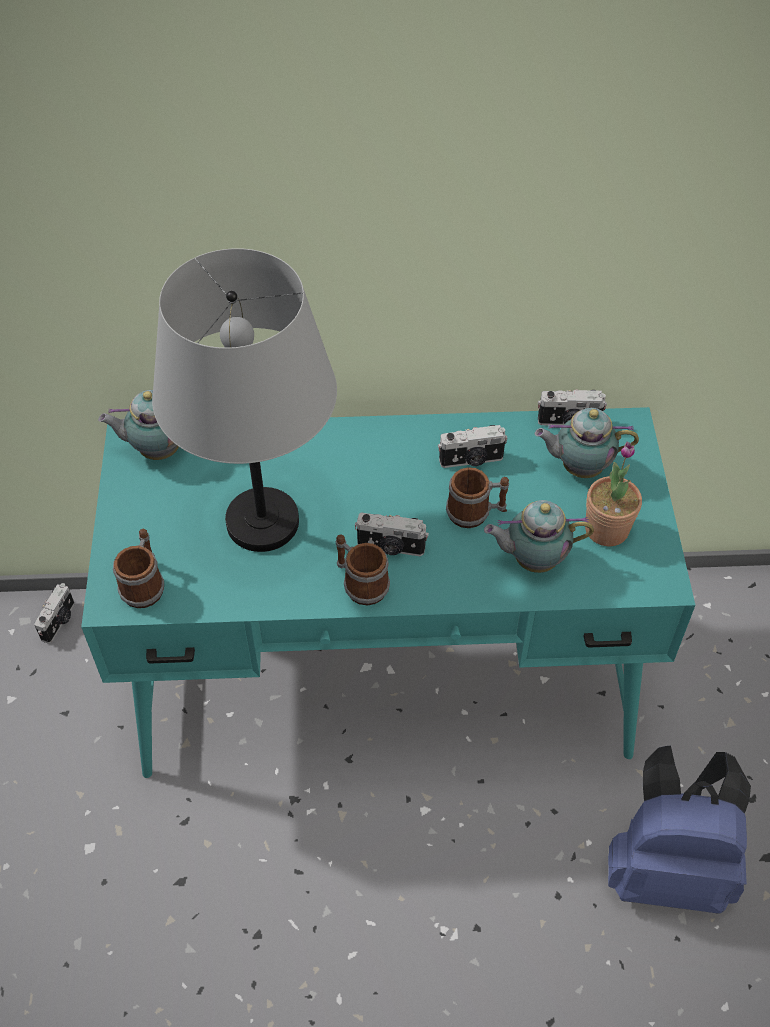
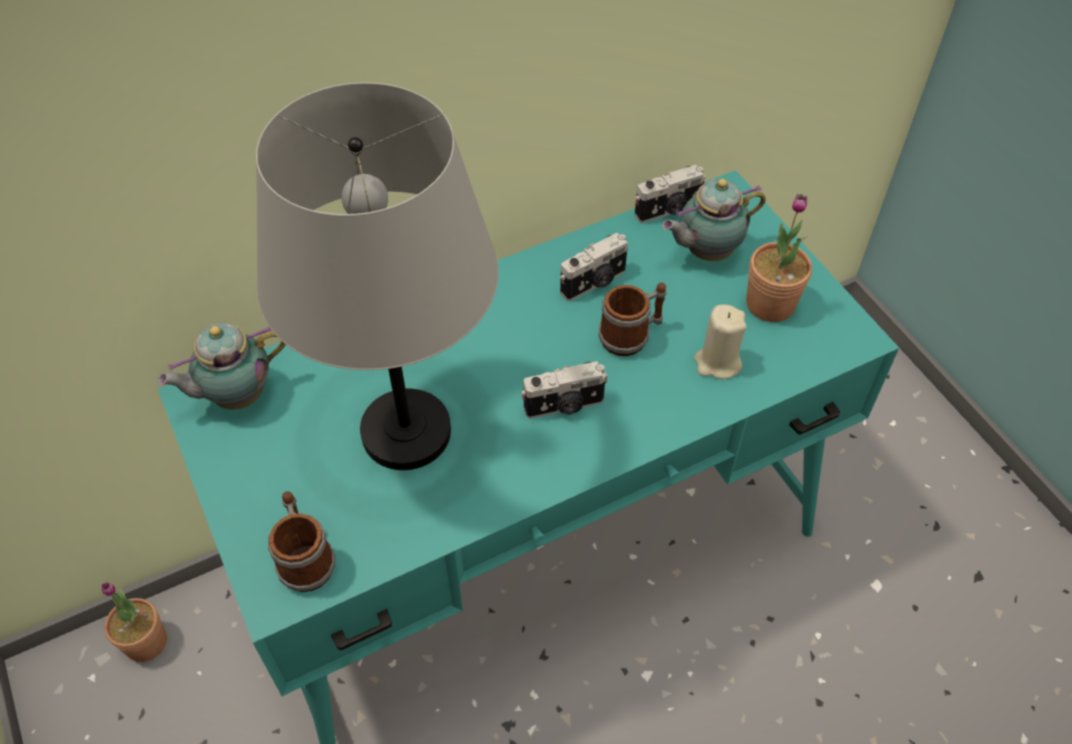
camera: 25 degrees left, 0 degrees up
camera [34,583,74,643] -> potted plant [102,582,167,662]
mug [336,534,390,605] -> none
teapot [484,500,594,573] -> beige candle [694,305,747,379]
blue backpack [608,746,751,914] -> none

